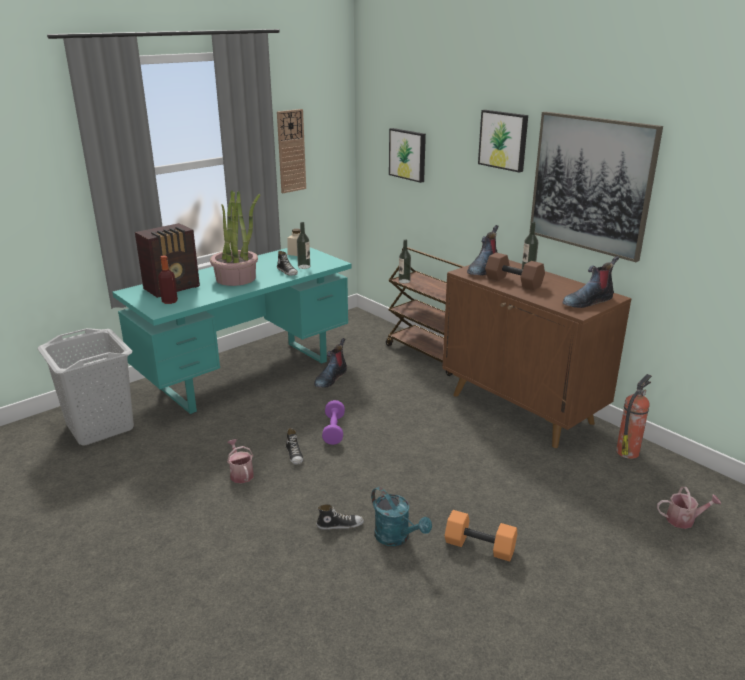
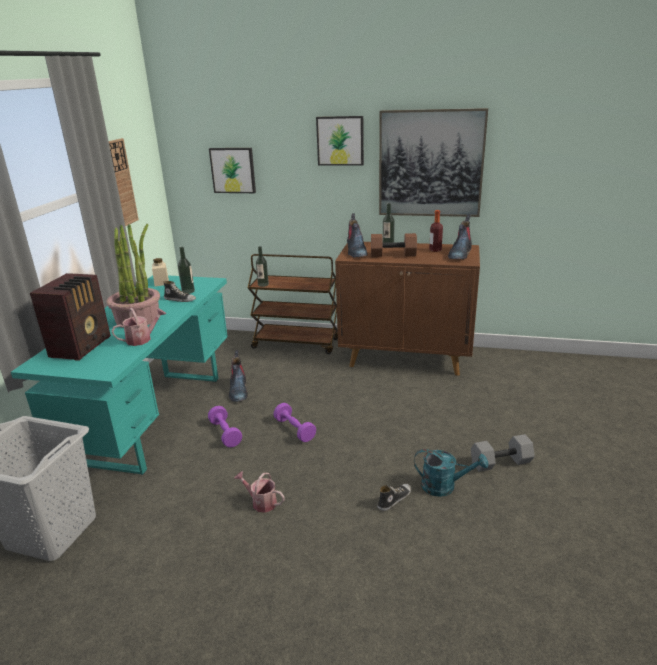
camera: 35 degrees left, 0 degrees up
bottle [158,255,178,304] -> bottle moved to [429,210,443,252]
shoe [286,428,303,465] -> none
orange dumbbell [445,510,517,562] -> grey dumbbell [471,434,535,472]
fire extinguisher [616,374,652,459] -> none
watering can [657,487,721,529] -> watering can moved to [112,308,166,346]
none -> purple dumbbell [208,406,242,447]

